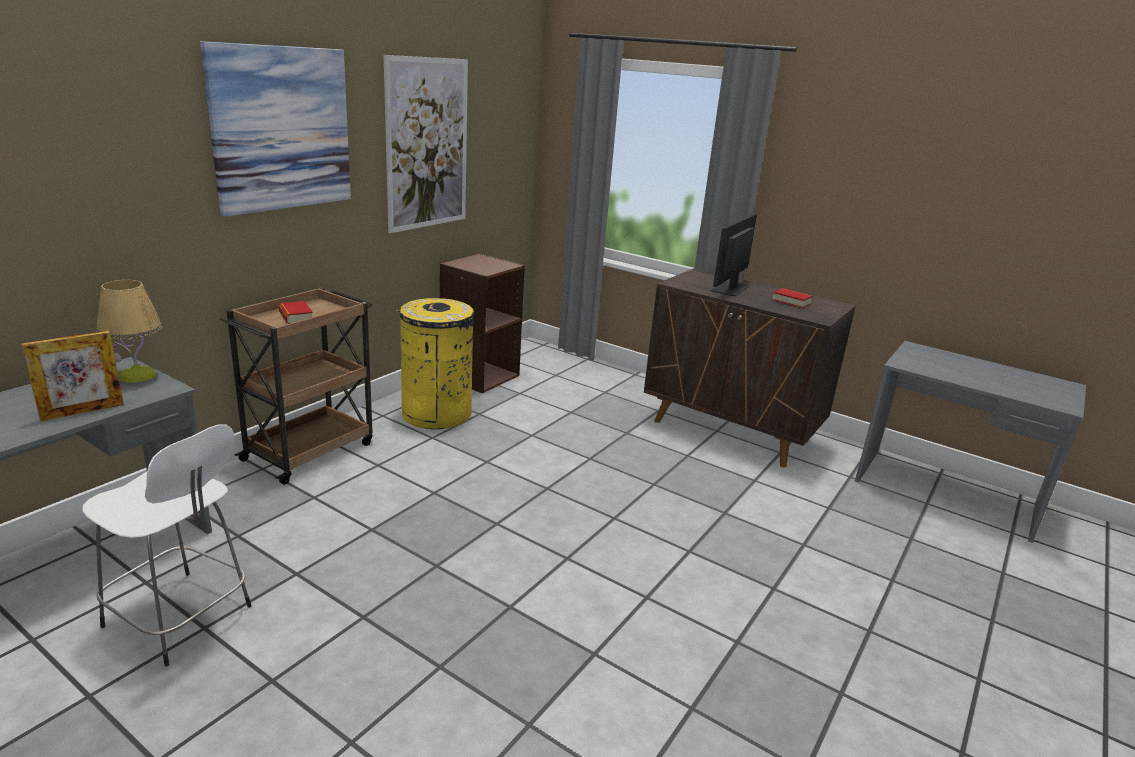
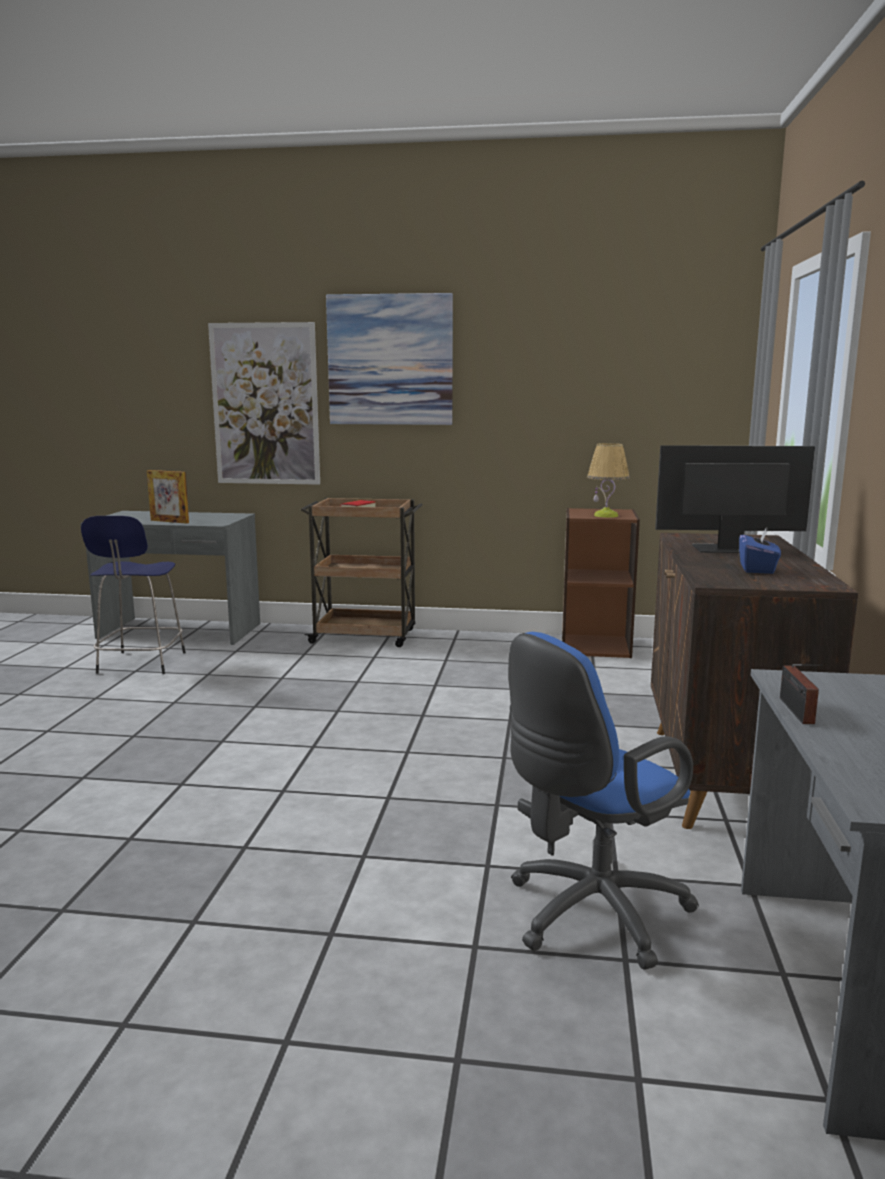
camera: 65 degrees right, 10 degrees down
white stool [82,425,252,667] -> blue stool [81,516,186,674]
table lamp [96,280,162,383] -> table lamp moved to [587,443,630,518]
picture [383,55,468,233] -> picture moved to [208,322,320,485]
yellow trash can [396,298,474,429] -> none
book [772,288,813,308] -> blue tissue box [739,526,781,574]
none -> blue office chair [508,632,699,970]
none -> radio [780,664,822,724]

